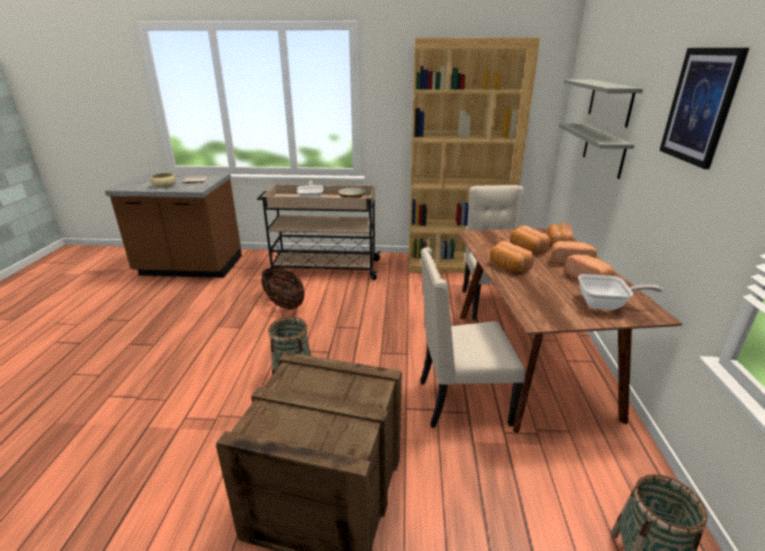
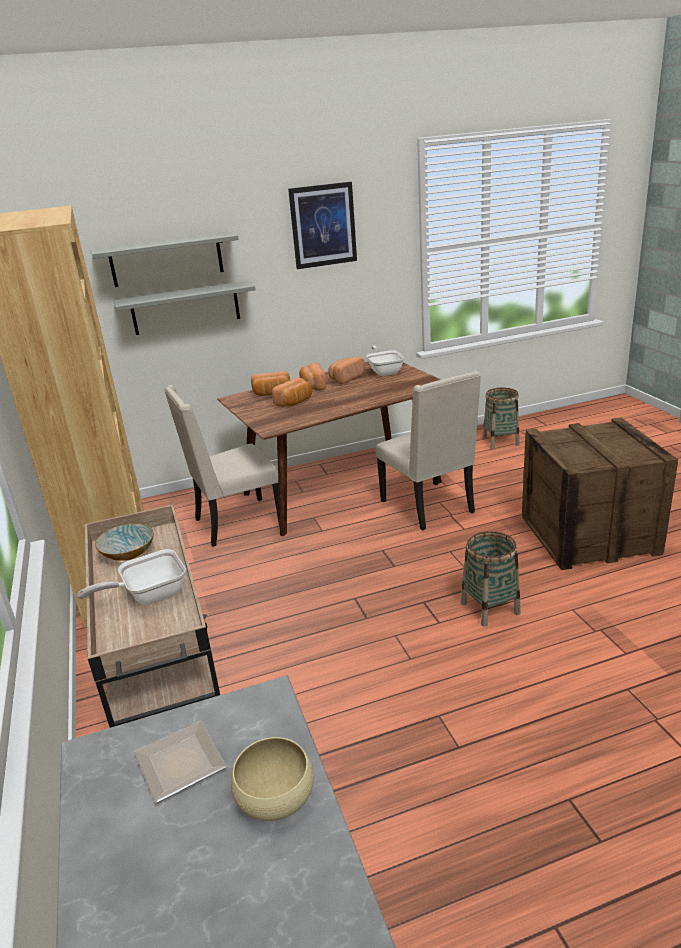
camera: 110 degrees left, 0 degrees up
basket [261,267,305,310] -> none
bread [490,241,534,272] -> none

